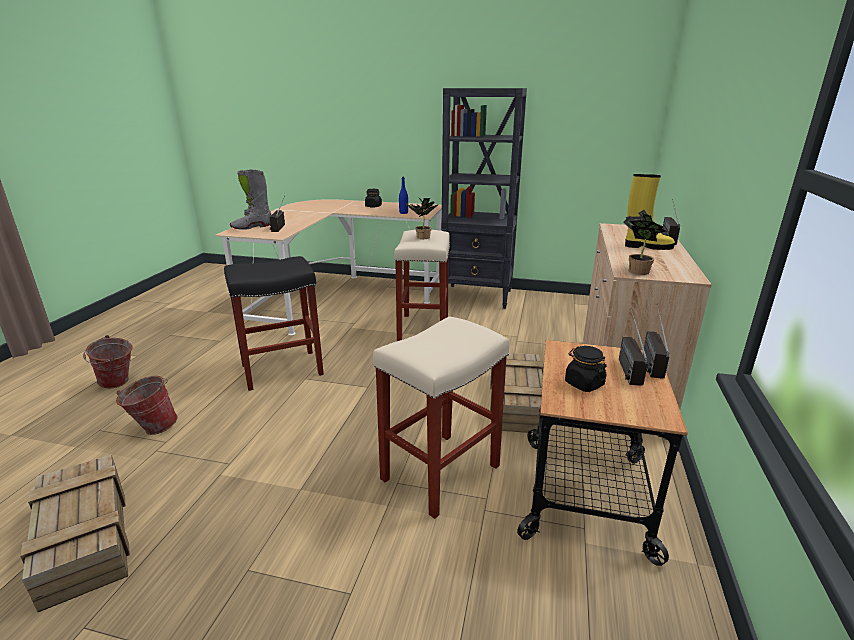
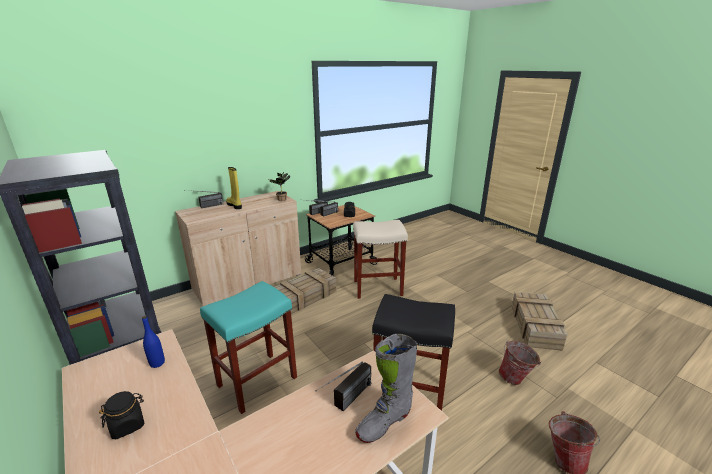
camera: 140 degrees left, 0 degrees up
grey boot [230,169,271,230] -> grey boot turned 135 degrees clockwise [355,334,417,443]
beige stool [394,230,450,341] -> turquoise stool [200,281,297,414]
potted plant [406,197,439,239] -> none

